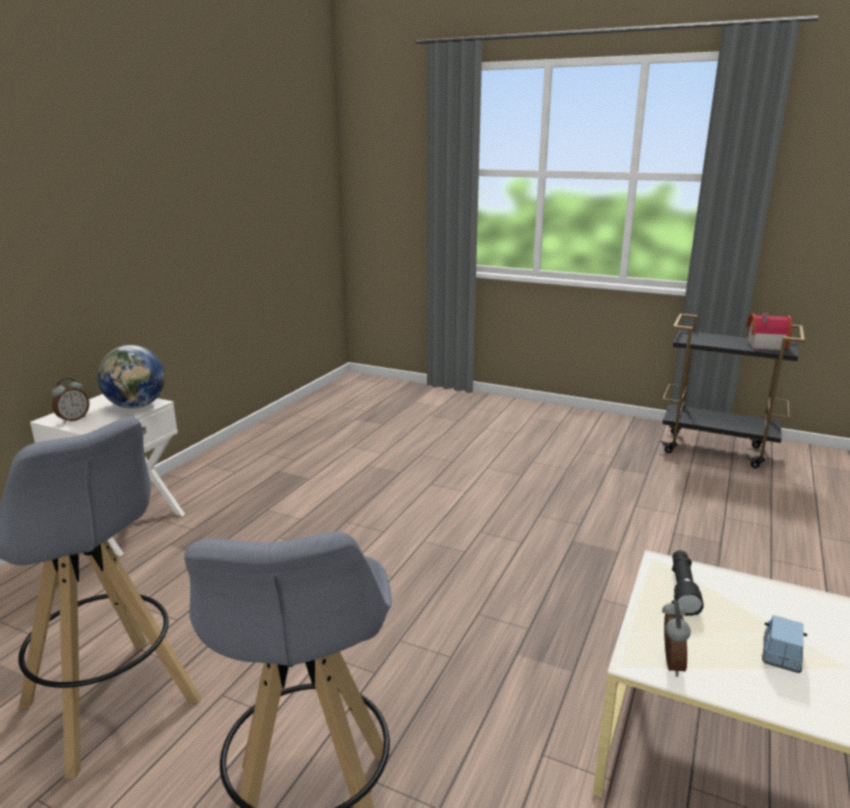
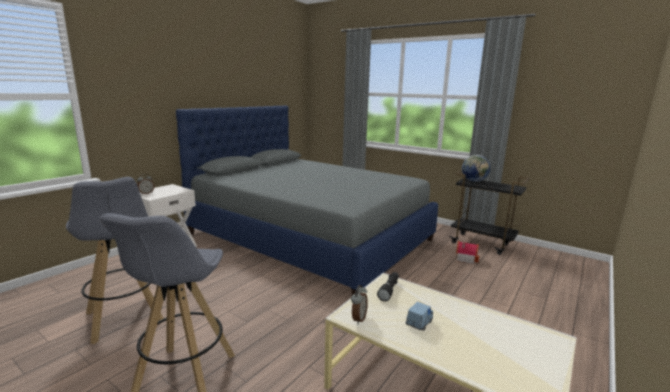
camera: 10 degrees right, 5 degrees down
globe [97,345,165,408] -> globe moved to [462,155,490,182]
toy house [746,313,792,350] -> toy house moved to [456,241,479,264]
none -> grey bed [176,105,438,295]

